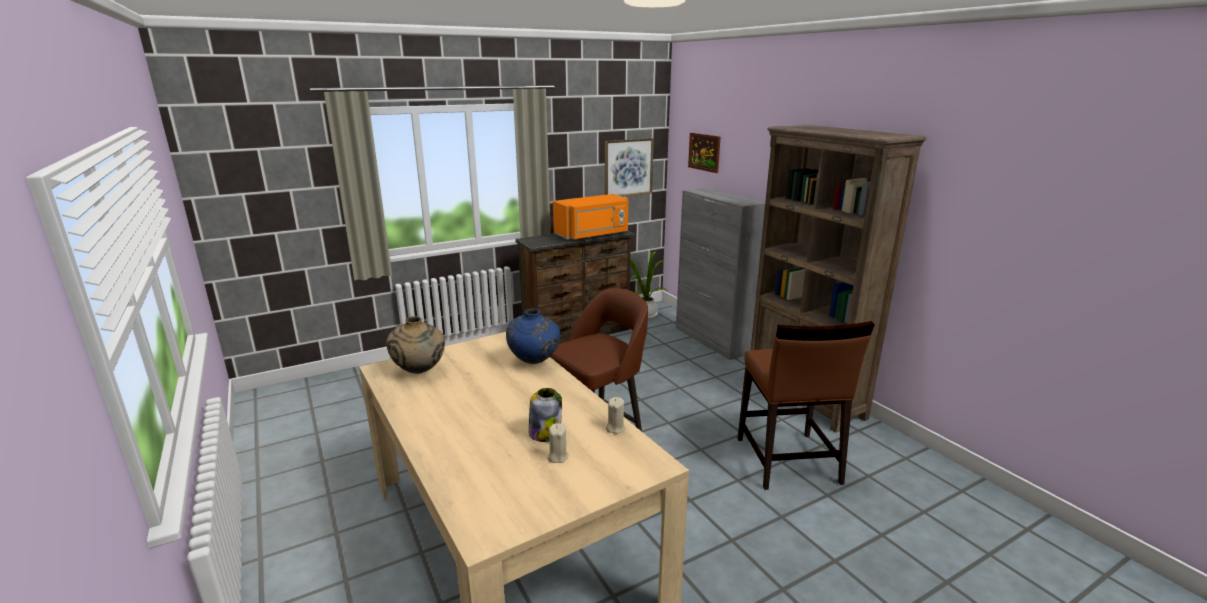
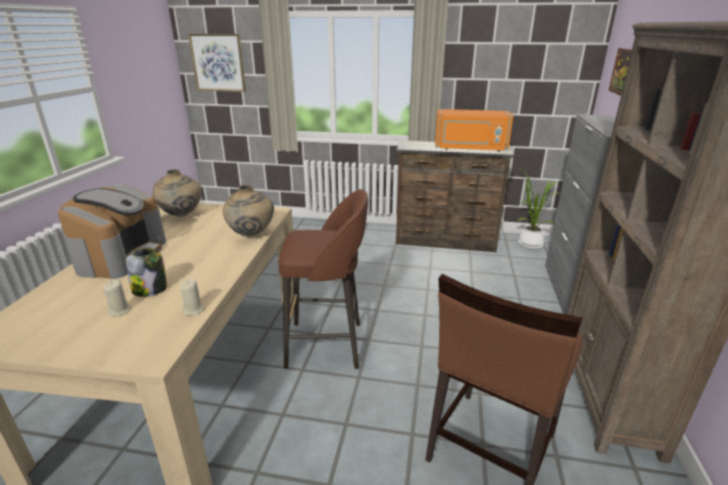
camera: 40 degrees right, 5 degrees up
blue vase [506,308,560,364] -> beige vase [222,185,274,236]
picture [605,138,654,197] -> picture moved to [188,34,246,92]
none -> coffee machine [58,184,166,279]

